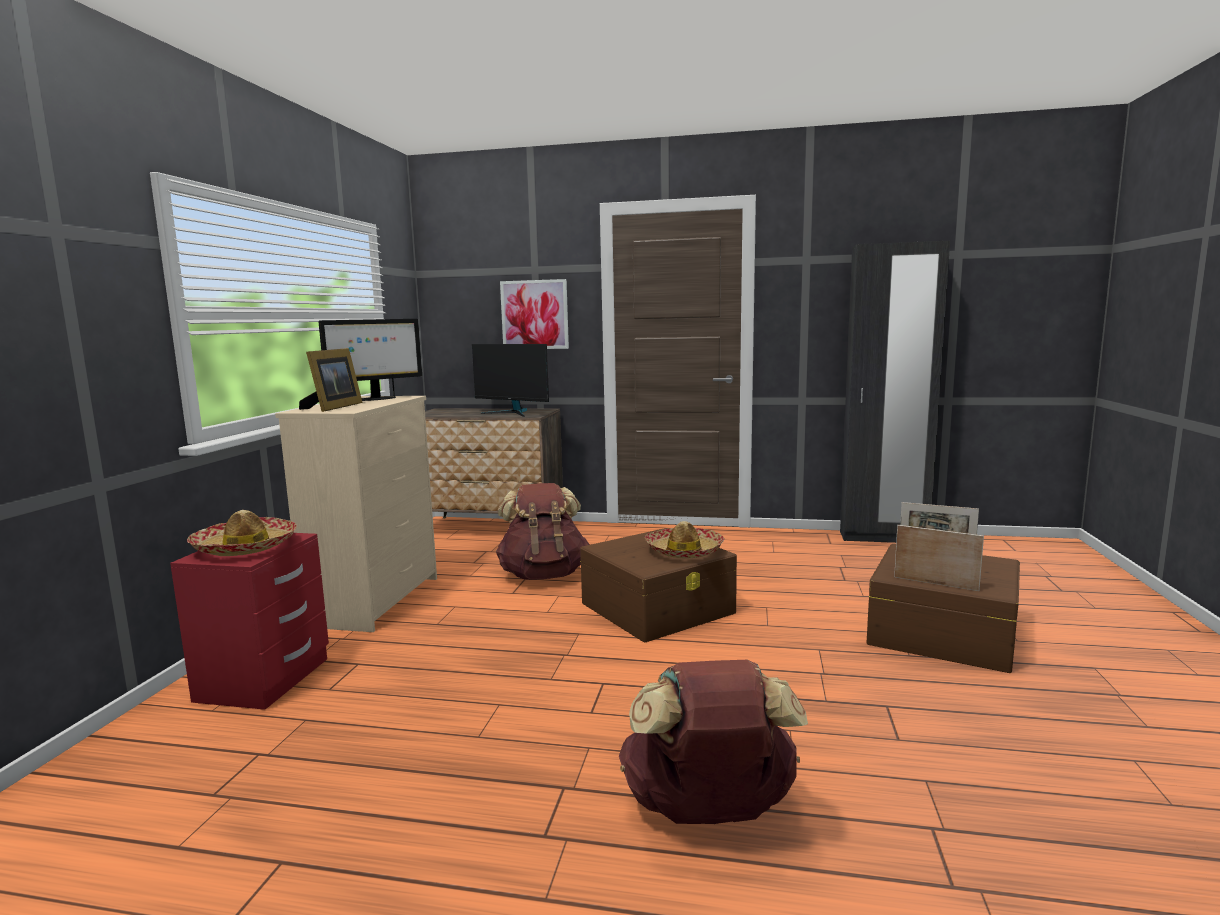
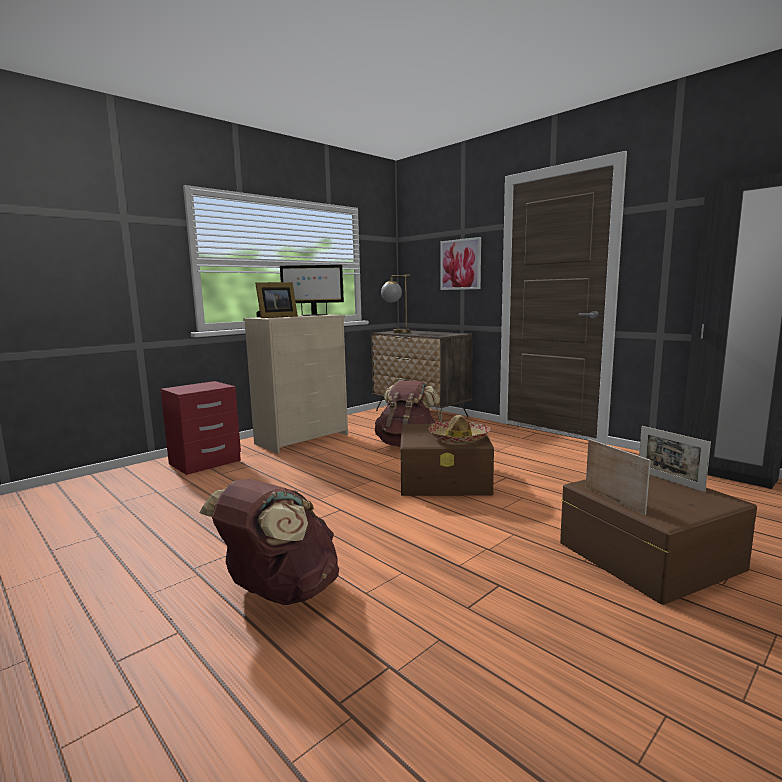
camera: 35 degrees right, 0 degrees up
hat [187,510,297,556] -> none
monitor [472,344,549,417] -> none
none -> table lamp [381,274,410,333]

